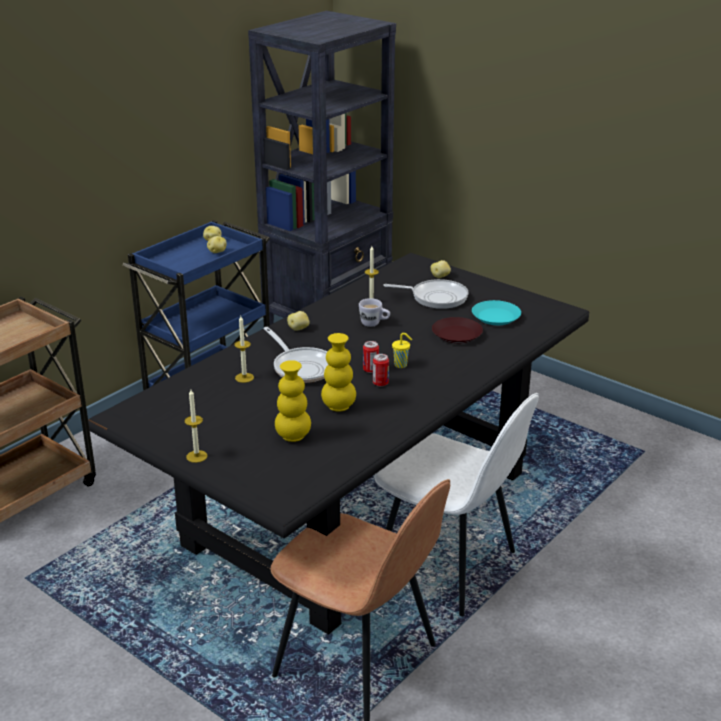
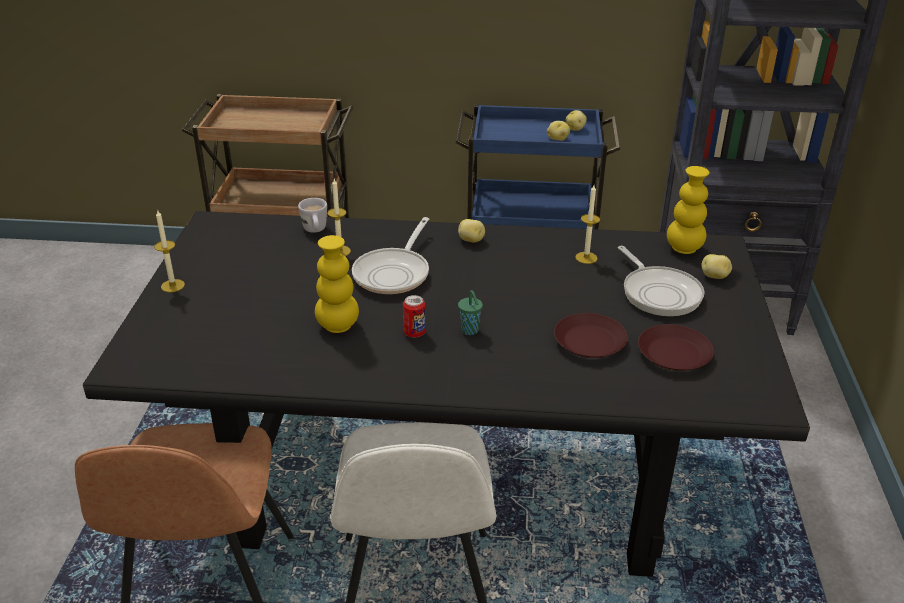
camera: 55 degrees right, 5 degrees up
yellow vase [275,360,311,442] -> yellow vase moved to [667,166,709,254]
white mug [359,298,390,327] -> white mug moved to [298,198,327,233]
can [363,341,379,373] -> none
yellow cup [392,333,412,368] -> green cup [458,290,483,335]
turquoise plate [472,300,521,325] -> brown plate [638,324,714,371]

